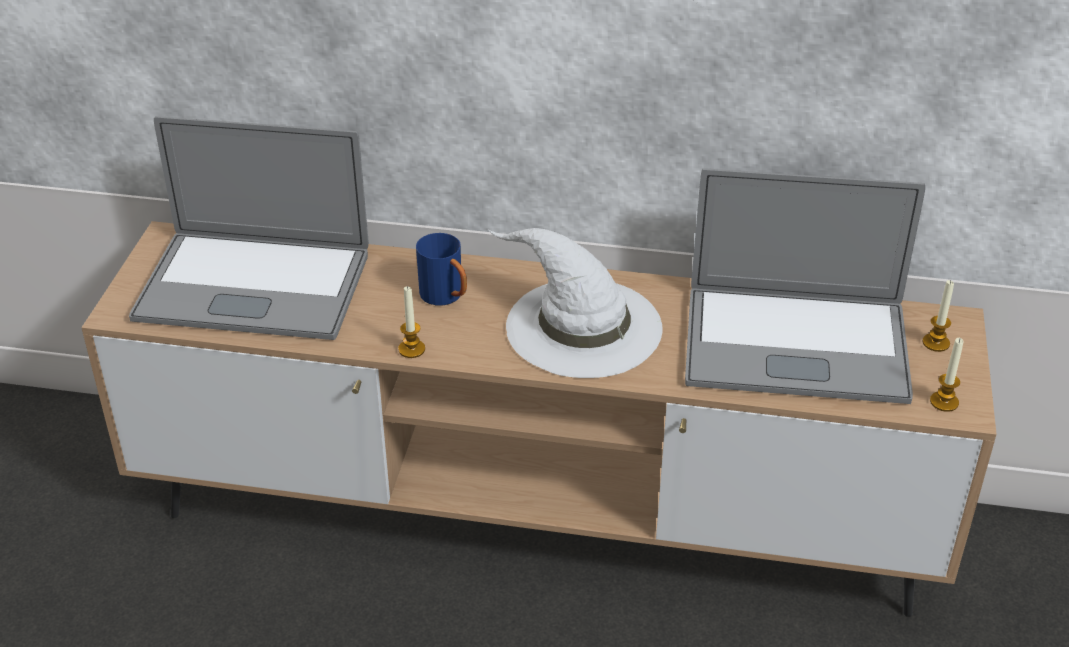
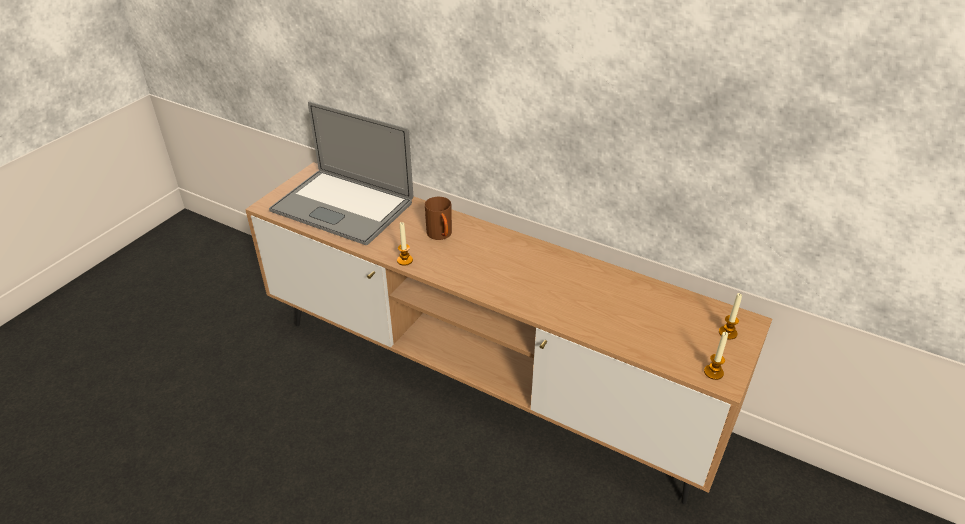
camera: 20 degrees right, 0 degrees up
blue mug [416,233,467,305] -> brown mug [425,197,452,240]
white hat [489,228,663,378] -> none
laptop [685,168,925,404] -> none

